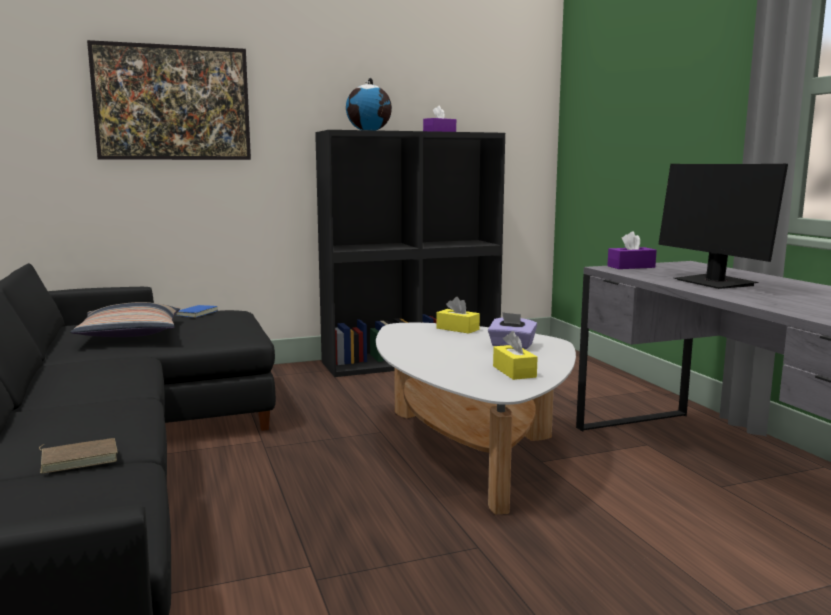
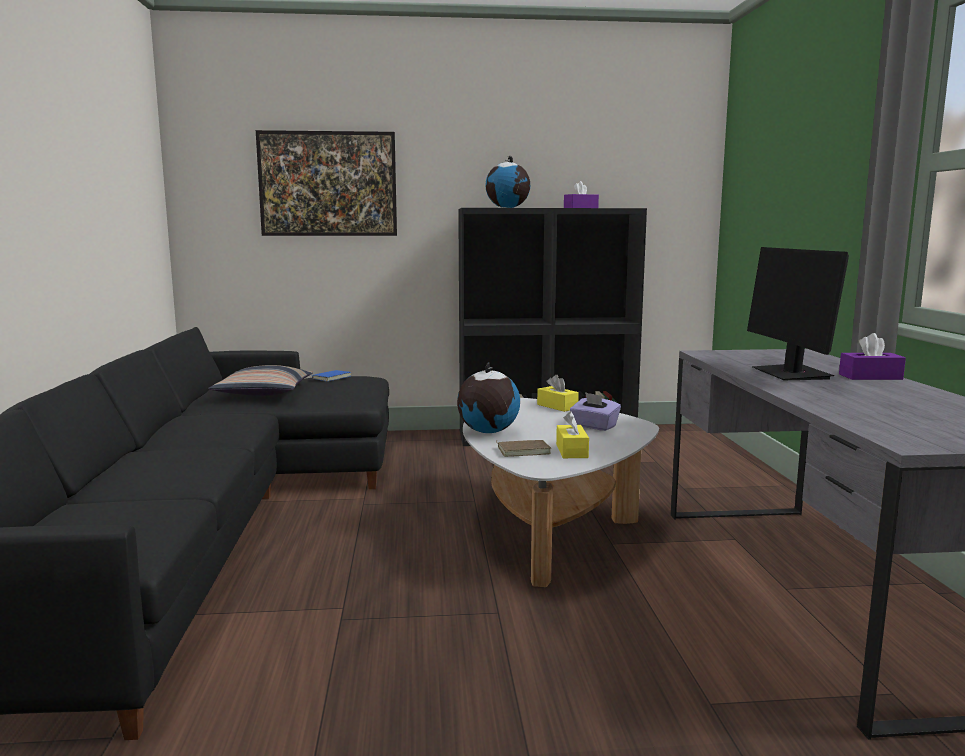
camera: 15 degrees right, 0 degrees up
brown book [39,438,118,473] -> brown book moved to [496,440,551,457]
purple tissue box [607,231,657,269] -> purple tissue box moved to [839,333,906,380]
none -> globe [457,363,520,433]

